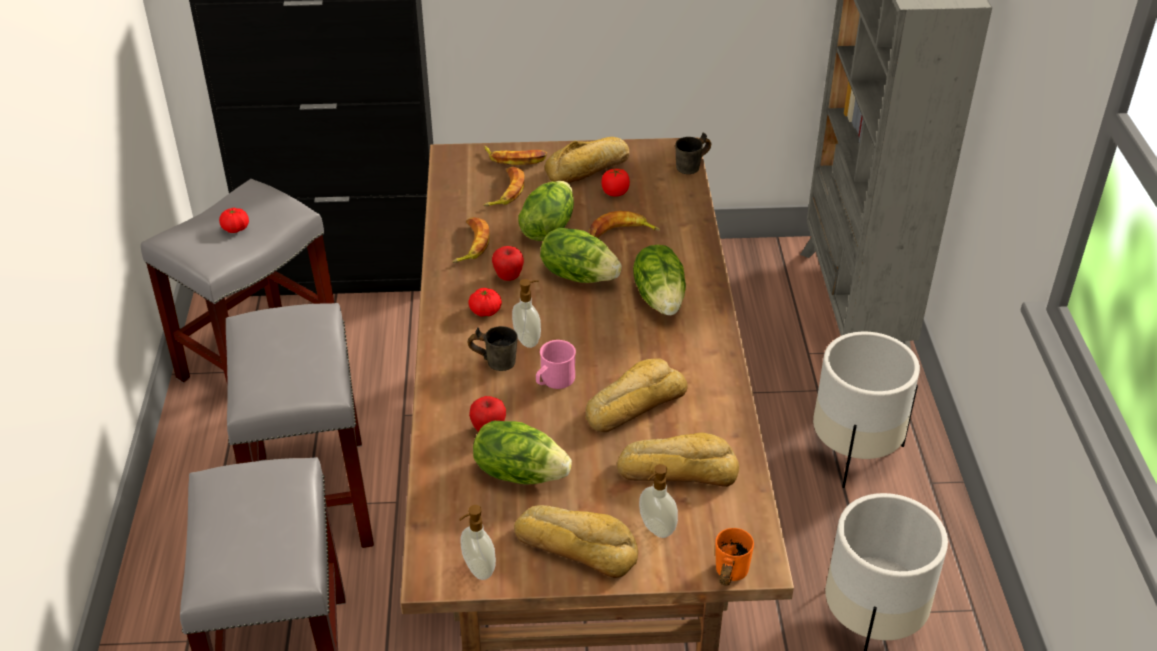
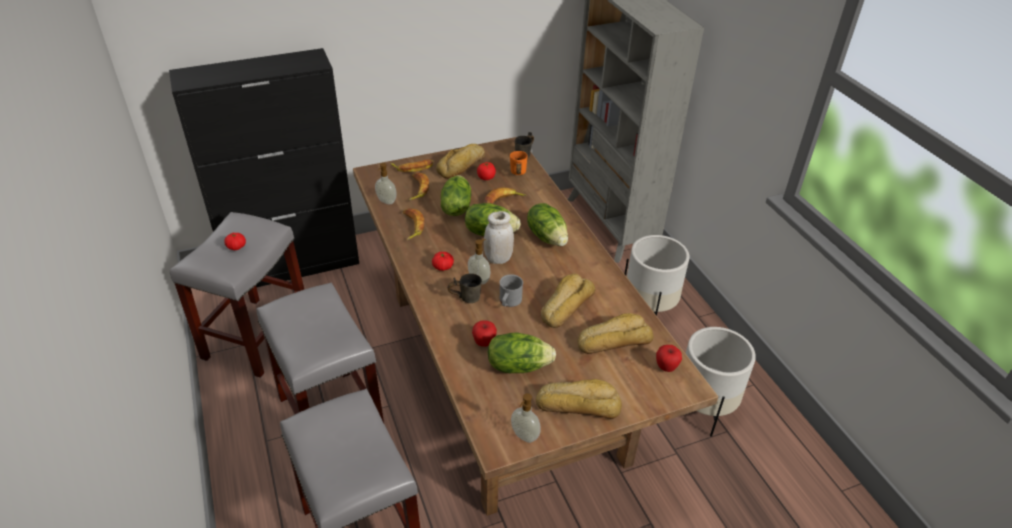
camera: 20 degrees left, 0 degrees up
apple [492,246,524,281] -> apple moved to [656,345,682,372]
pink mug [536,340,576,389] -> grey mug [500,274,523,307]
soap dispenser [639,464,678,538] -> soap dispenser moved to [375,163,396,204]
orange mug [715,528,754,586] -> orange mug moved to [510,151,527,175]
none -> white jar [484,211,514,264]

